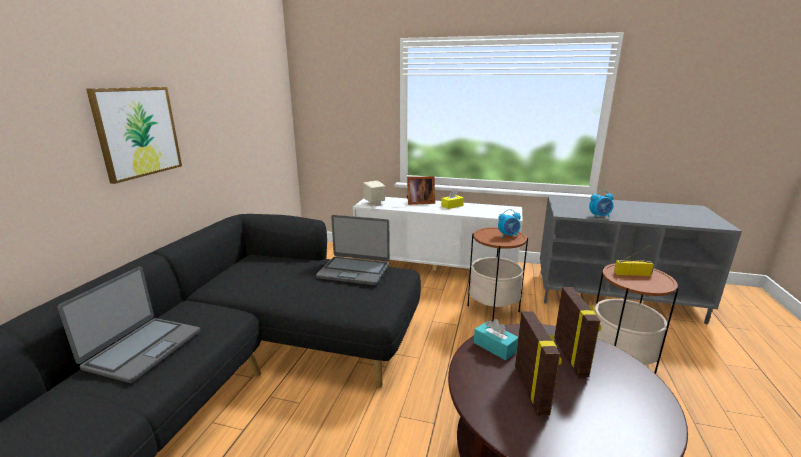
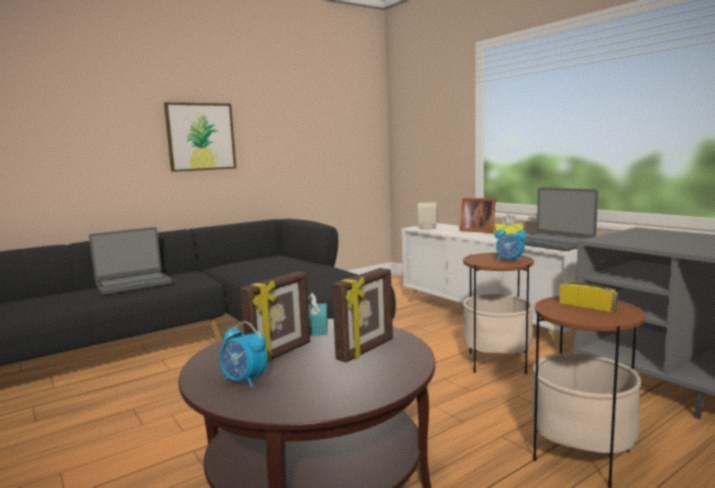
camera: 40 degrees right, 10 degrees down
laptop [316,215,390,285] -> laptop moved to [523,187,598,251]
alarm clock [589,190,613,218] -> alarm clock moved to [220,321,268,388]

